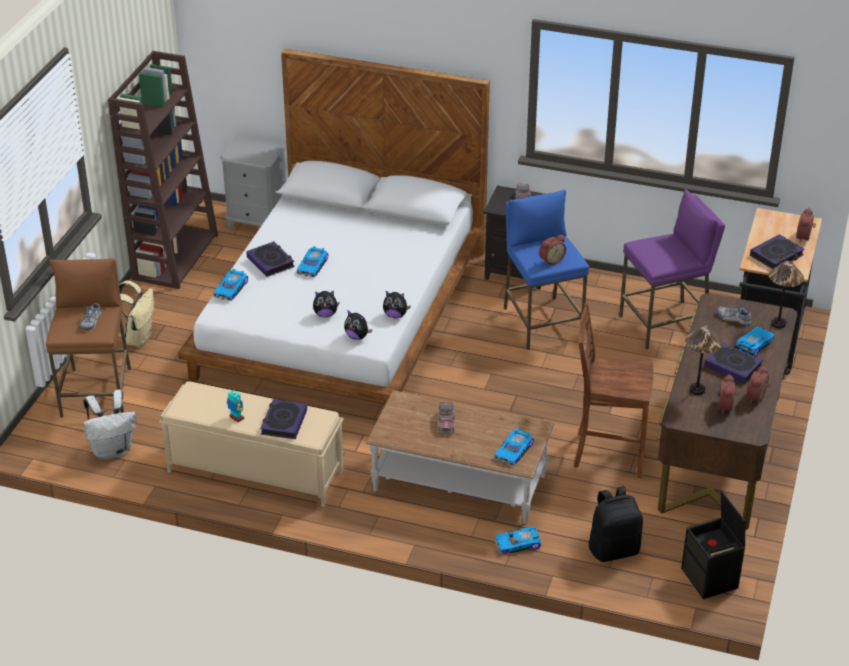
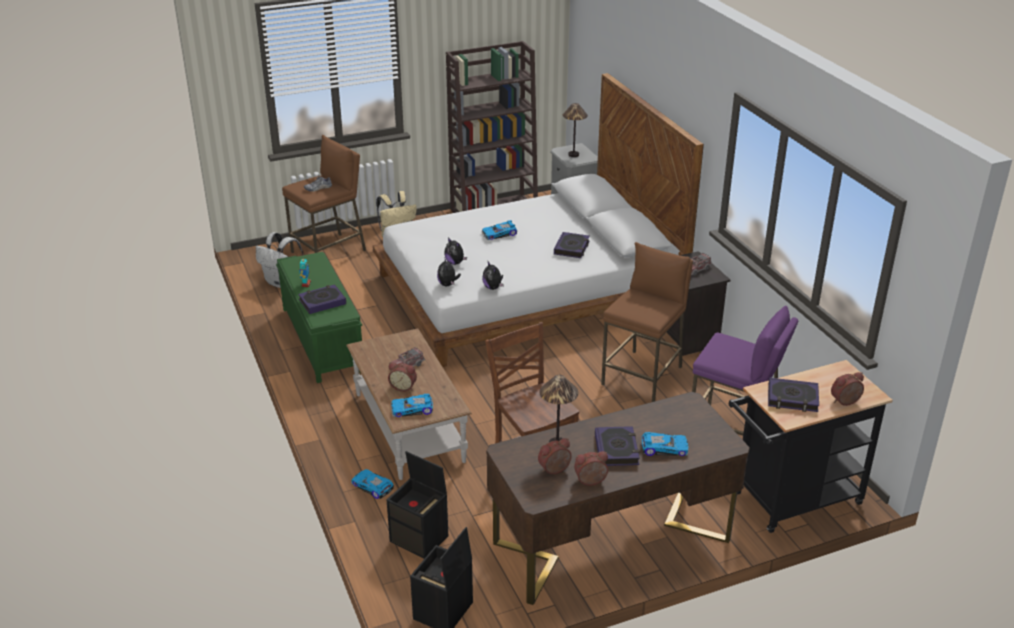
camera: 50 degrees right, 5 degrees down
beige bench [159,381,344,507] -> green bench [276,252,362,383]
toy car [213,269,248,301] -> none
book [246,241,295,277] -> book moved to [554,232,590,258]
blue stool [504,189,589,350] -> brown stool [601,242,693,402]
alarm clock [539,235,566,265] -> alarm clock moved to [388,362,417,392]
black backpack [589,486,643,562] -> black storage box [387,451,448,559]
shoe [717,303,751,325] -> none
table lamp [769,261,804,329] -> table lamp moved to [563,103,588,157]

